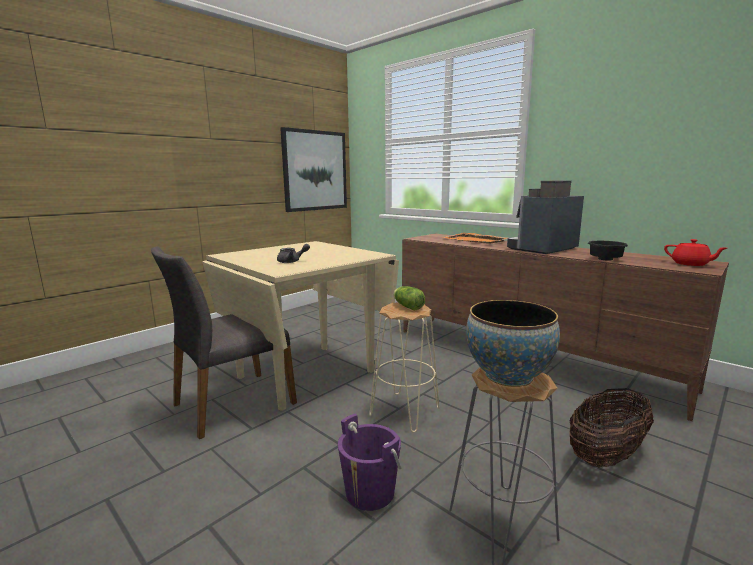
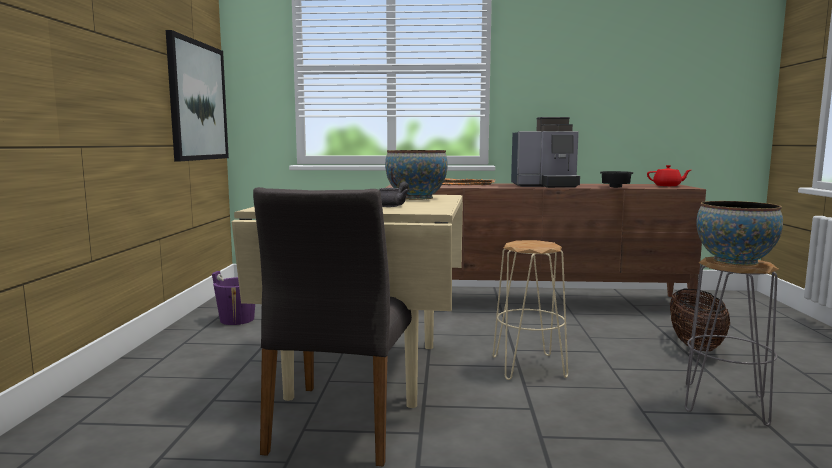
camera: 40 degrees left, 5 degrees down
purple bucket [338,413,401,511] -> purple bucket moved to [212,271,255,325]
lettuce [393,286,425,310] -> none
coffee machine [507,180,584,254] -> coffee machine turned 105 degrees counterclockwise [511,117,580,188]
none -> bowl [385,150,448,200]

